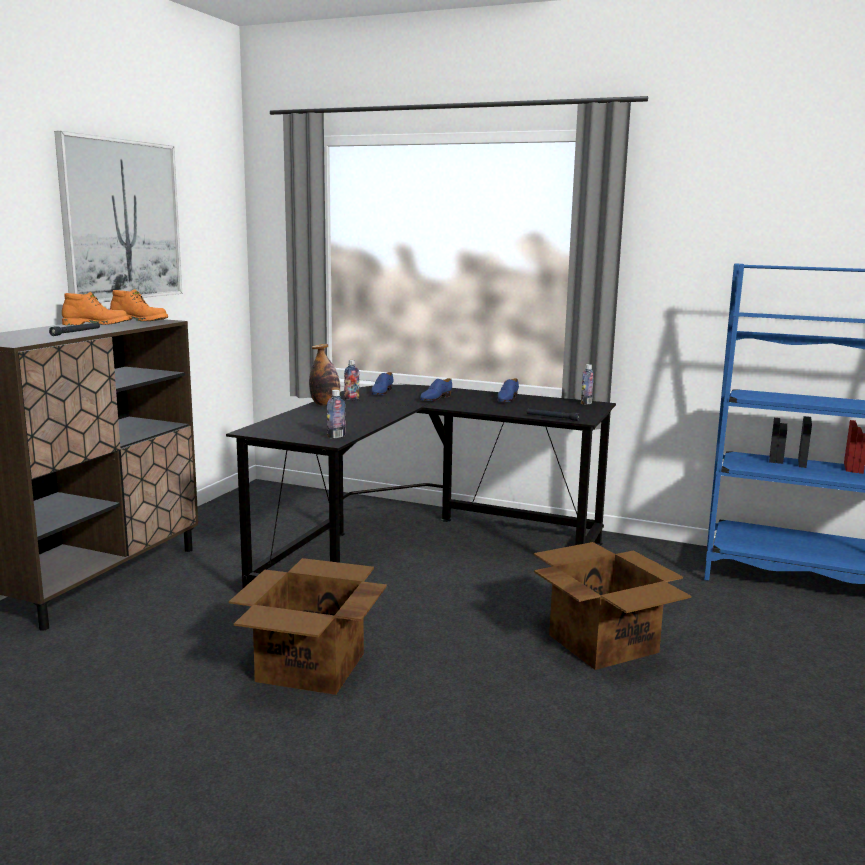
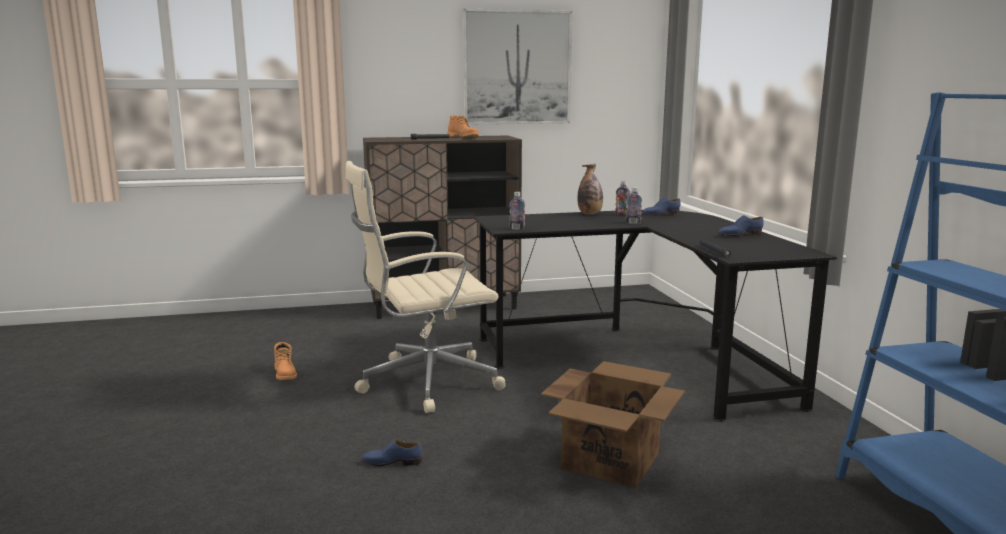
camera: 55 degrees right, 0 degrees up
orange boot [110,289,168,321] -> orange boot moved to [274,342,297,380]
cardboard box [229,558,387,695] -> beige office chair [345,161,506,413]
blue shoe [420,378,452,401] -> blue shoe moved to [362,440,422,467]
bottle [581,364,594,405] -> bottle moved to [626,187,642,224]

